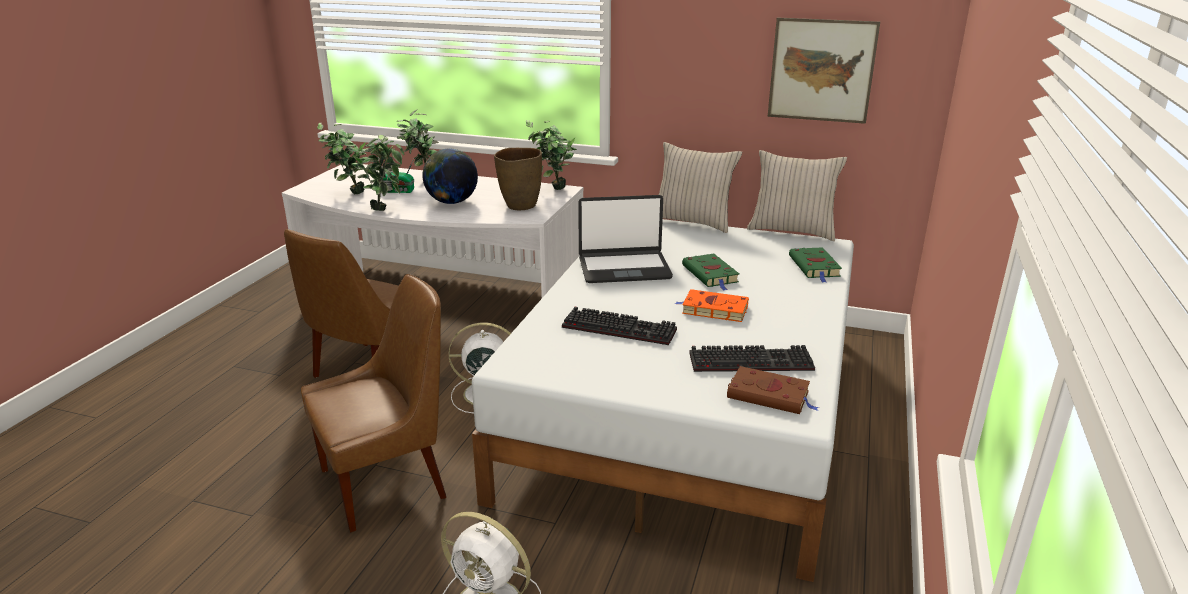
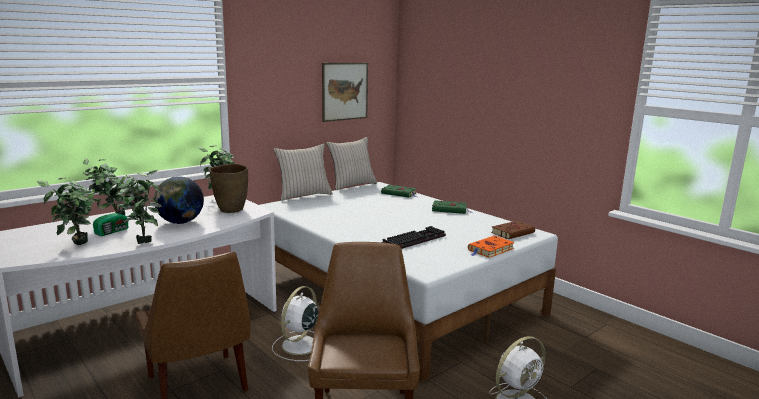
camera: 60 degrees left, 10 degrees down
laptop [578,195,673,283] -> none
orange book [675,289,749,322] -> orange book moved to [468,236,515,258]
green book [682,254,739,291] -> green book moved to [432,200,473,214]
keyboard [689,345,815,372] -> none

